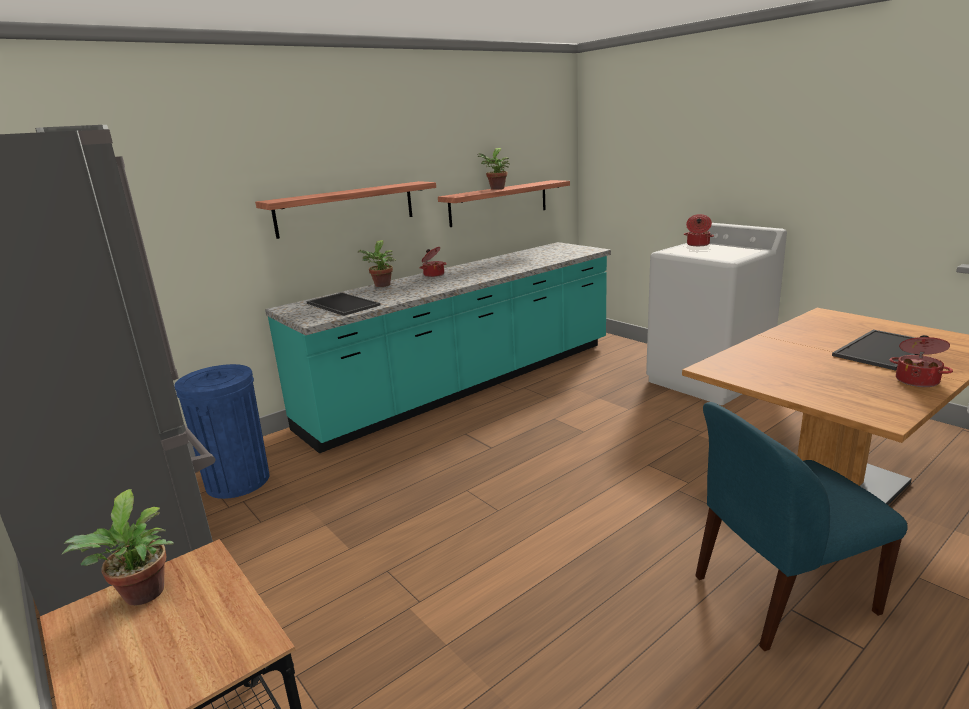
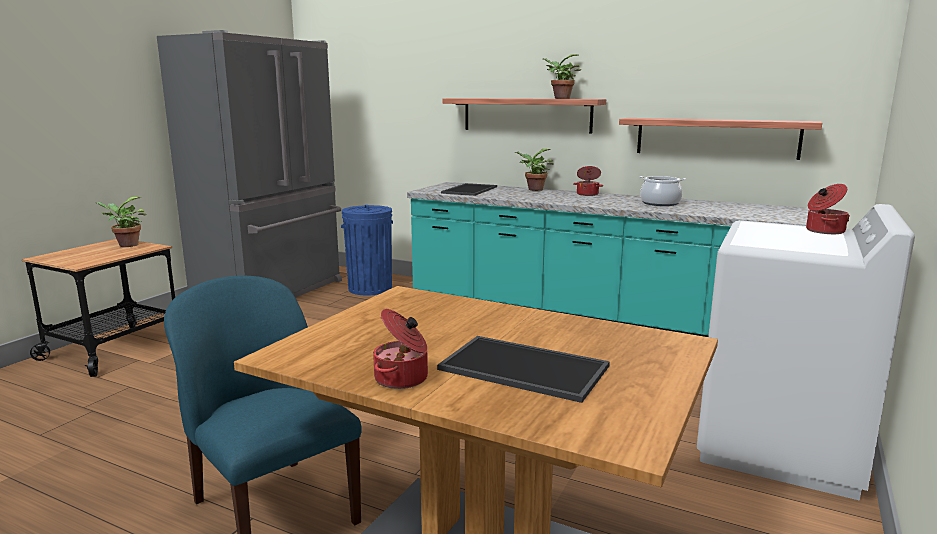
camera: 65 degrees right, 5 degrees down
potted plant [477,148,510,190] -> potted plant moved to [542,54,581,99]
none -> cooking pot [640,176,686,206]

